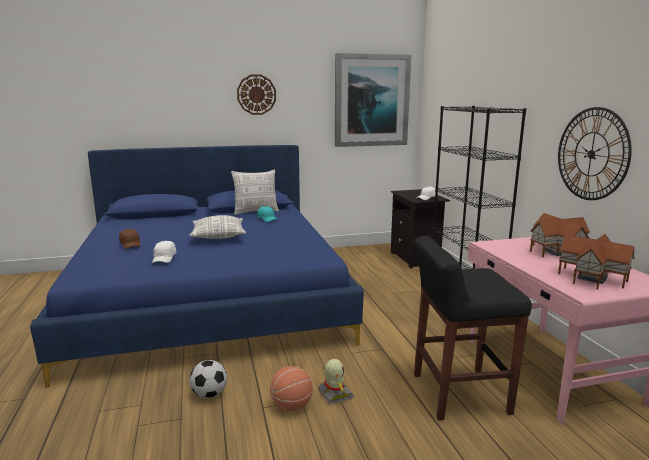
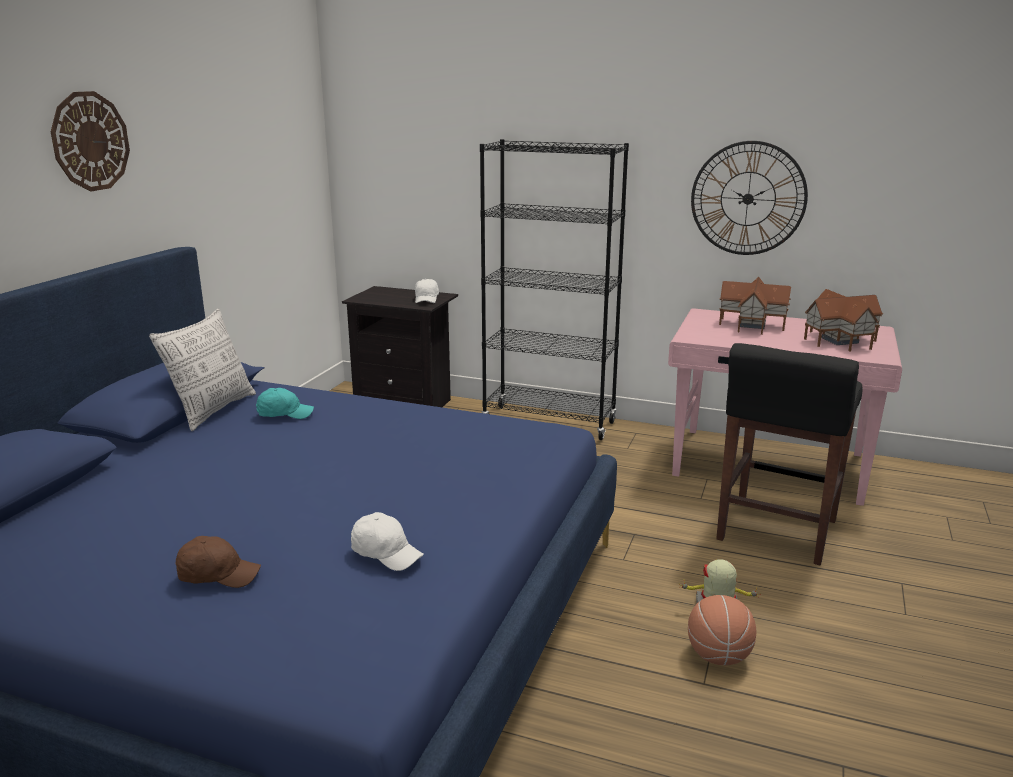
camera: 55 degrees left, 5 degrees up
pillow [189,215,246,239] -> none
football [190,360,227,398] -> none
picture [335,53,411,147] -> none

